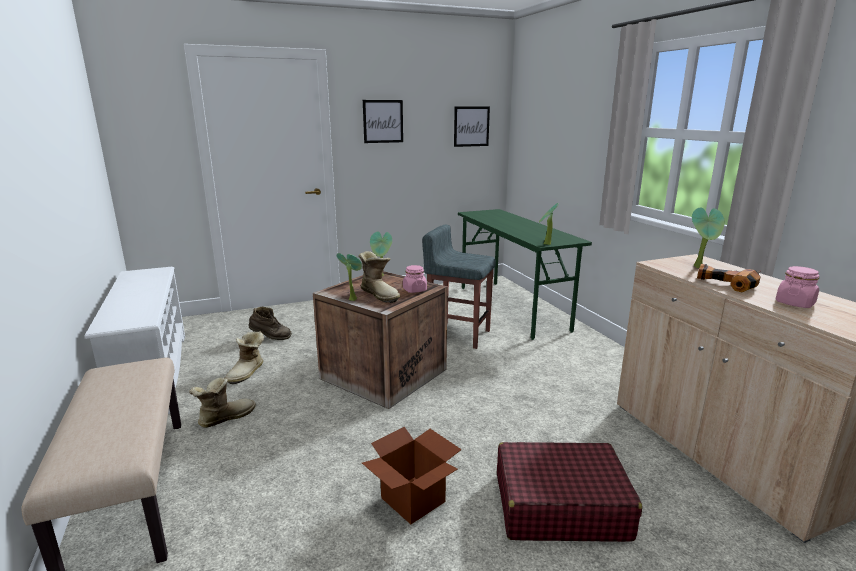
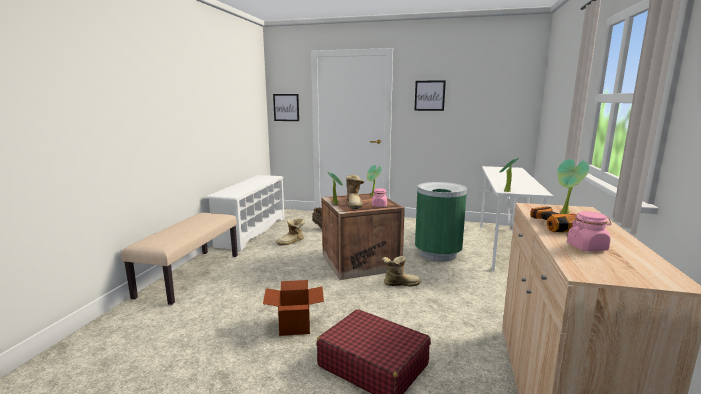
camera: 35 degrees right, 5 degrees down
boot [189,378,256,428] -> boot moved to [382,256,421,286]
grey stool [422,224,496,349] -> green trash can [415,182,467,262]
picture [454,107,490,147] -> picture moved to [273,94,299,121]
green desk [458,209,592,340] -> white desk [480,166,553,271]

